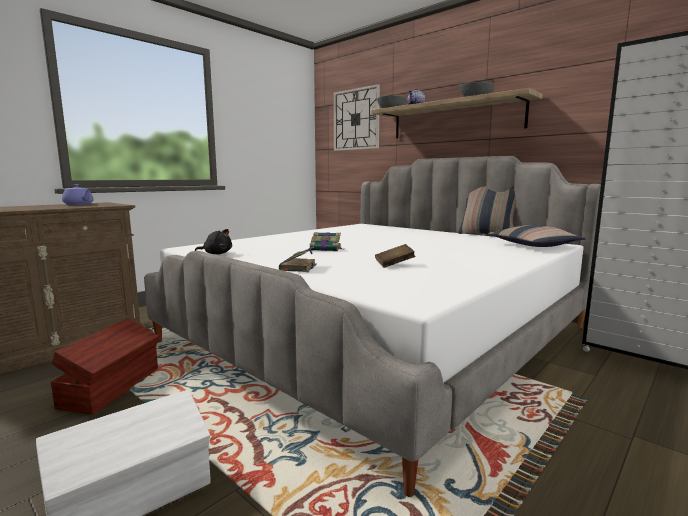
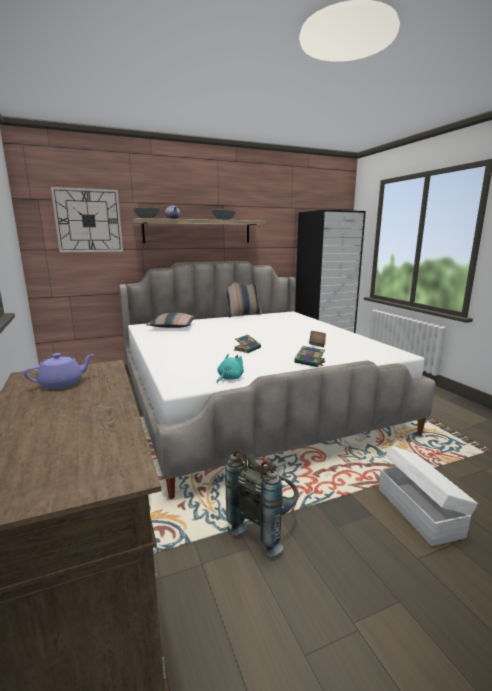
camera: 65 degrees left, 5 degrees up
brown storage box [51,318,159,415] -> grey backpack [225,449,299,556]
black plush toy [195,229,232,254] -> turquoise plush toy [217,354,244,383]
pillow [489,225,586,247] -> pillow moved to [146,312,197,328]

